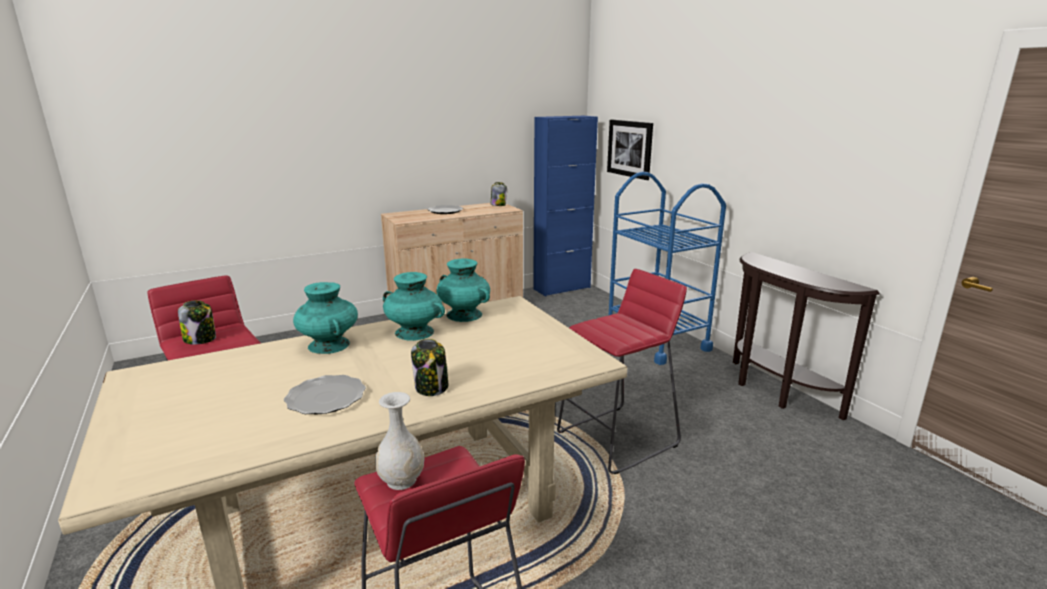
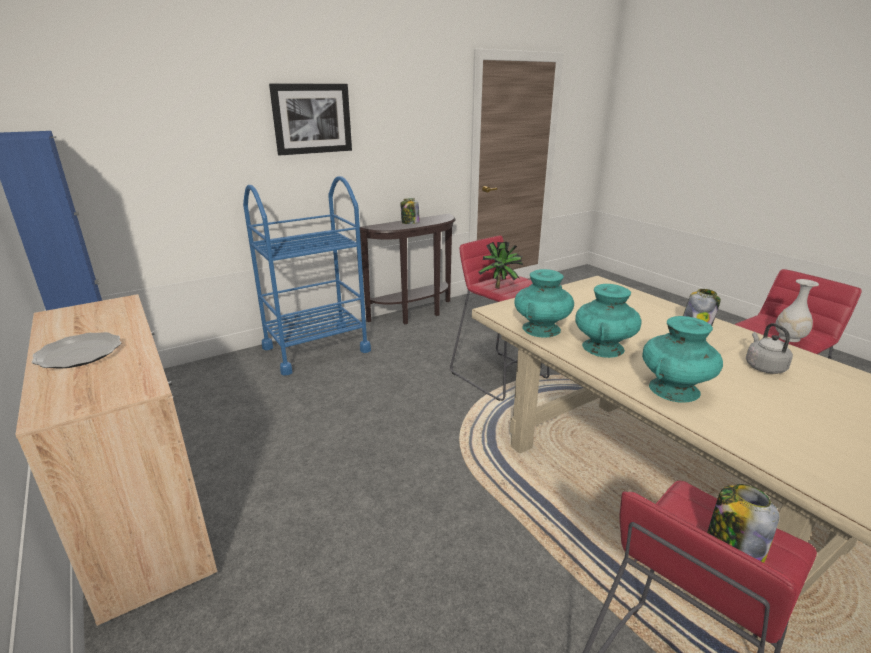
camera: 95 degrees left, 5 degrees up
plate [284,375,366,414] -> grey kettle [746,323,793,374]
jar [491,182,507,206] -> jar moved to [401,198,420,224]
picture [607,120,653,180] -> picture moved to [269,84,352,156]
none -> potted plant [479,242,523,289]

